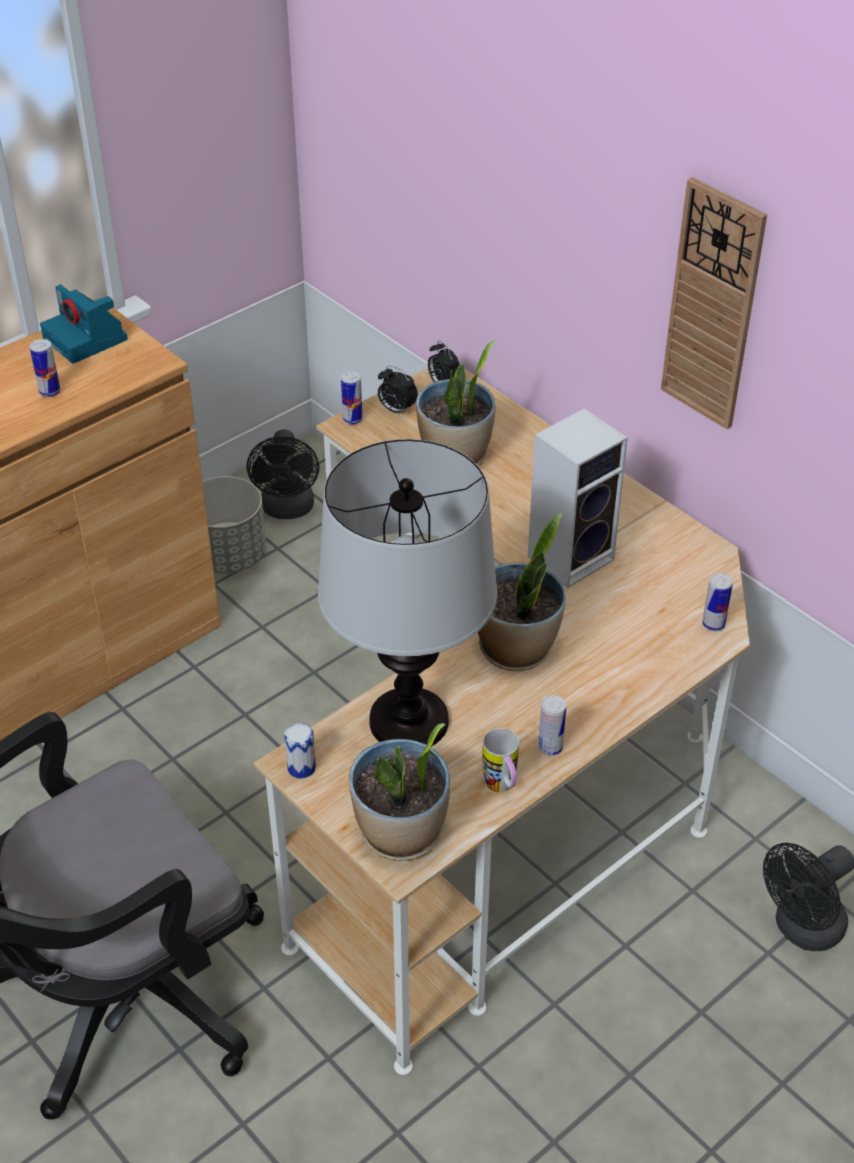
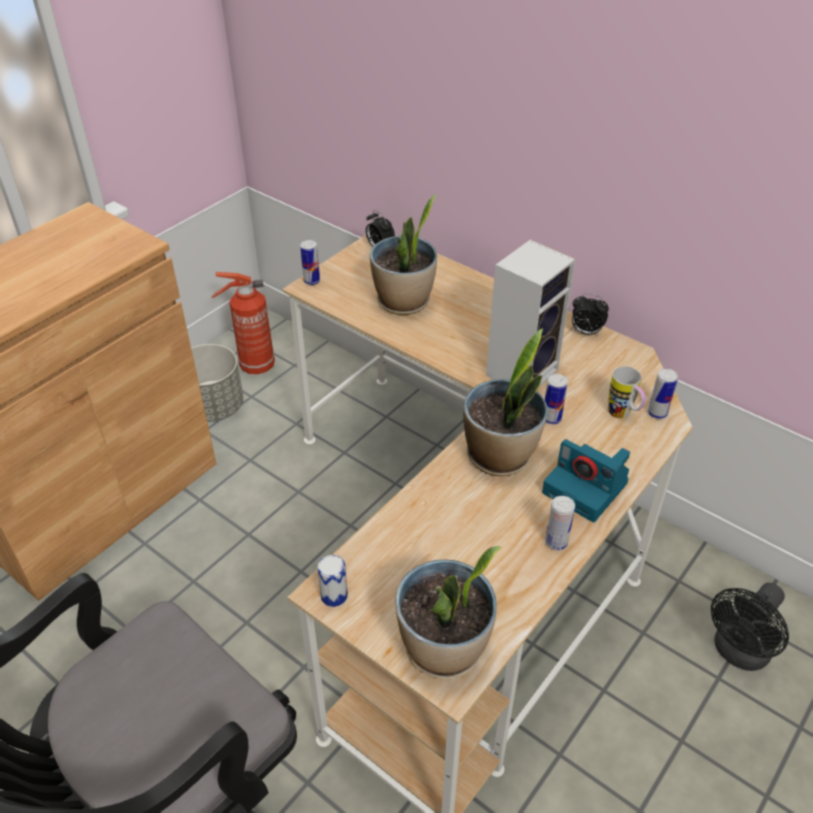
camera: 10 degrees left, 0 degrees up
can [30,339,60,397] -> can moved to [545,374,568,425]
camera [40,284,128,364] -> camera moved to [542,439,630,522]
black fan [247,429,319,519] -> fire extinguisher [211,272,275,374]
table lamp [318,439,497,747] -> none
alarm clock [378,366,418,415] -> alarm clock moved to [572,294,609,336]
mug [482,728,519,793] -> mug moved to [608,366,645,419]
wall clock [661,177,767,429] -> none

